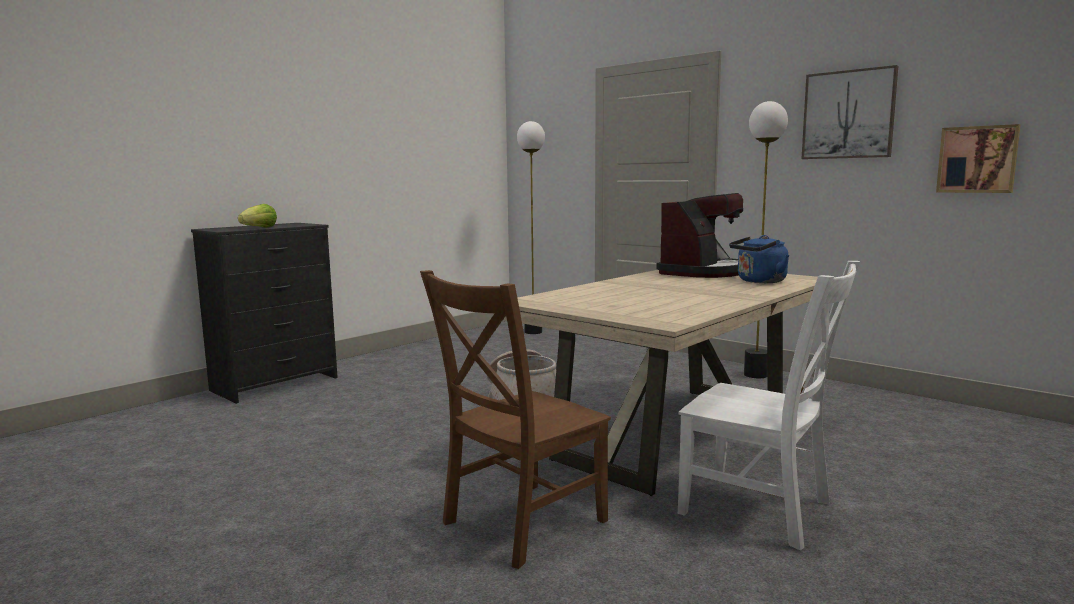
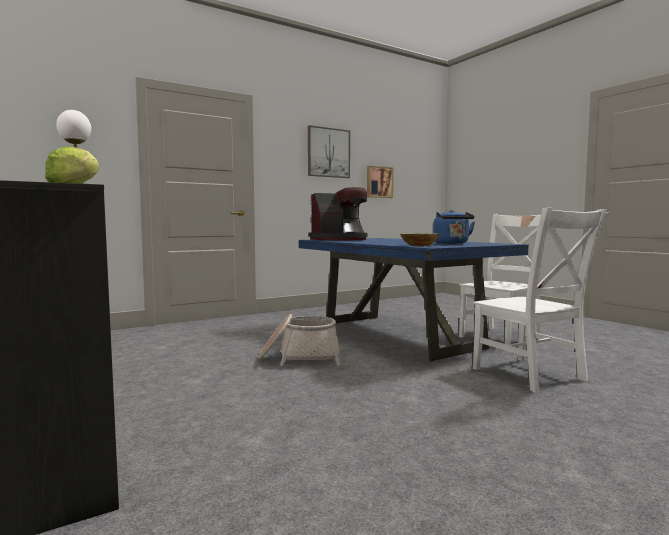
camera: 75 degrees left, 5 degrees down
brown chair [420,270,611,569] -> white chair [473,208,607,393]
beige dining table [494,270,818,496] -> blue dining table [299,238,529,362]
coffee machine [657,193,743,278] -> coffee machine turned 105 degrees clockwise [309,187,367,240]
blue kettle [729,235,789,283] -> blue kettle moved to [433,210,475,244]
floor lamp [744,101,788,378] -> none
none -> bowl [400,233,439,246]

